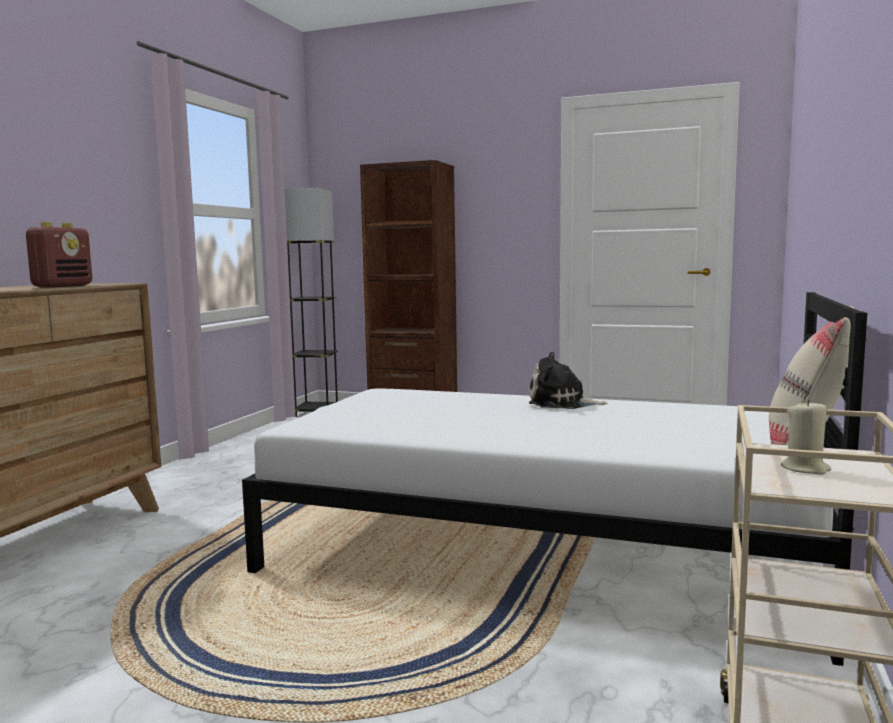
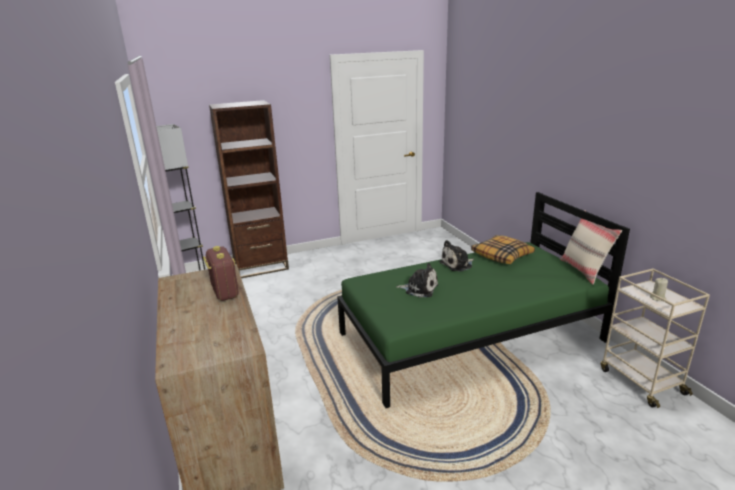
camera: 40 degrees left, 15 degrees up
white bed [242,292,867,666] -> green bed [337,192,630,408]
none -> plush toy [396,263,438,297]
none -> pillow [471,235,535,264]

